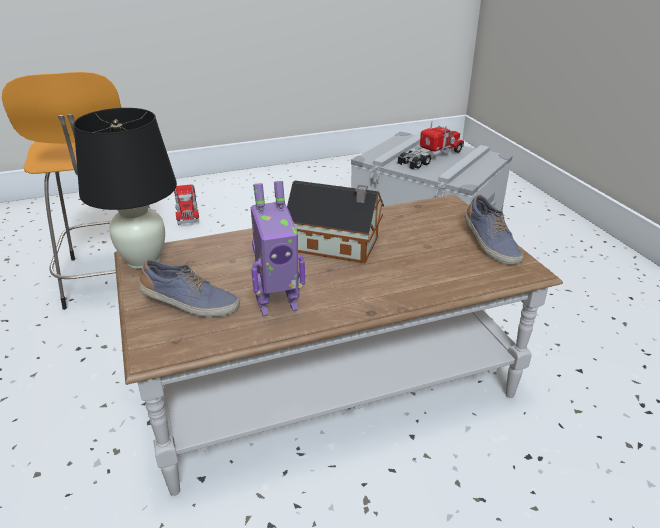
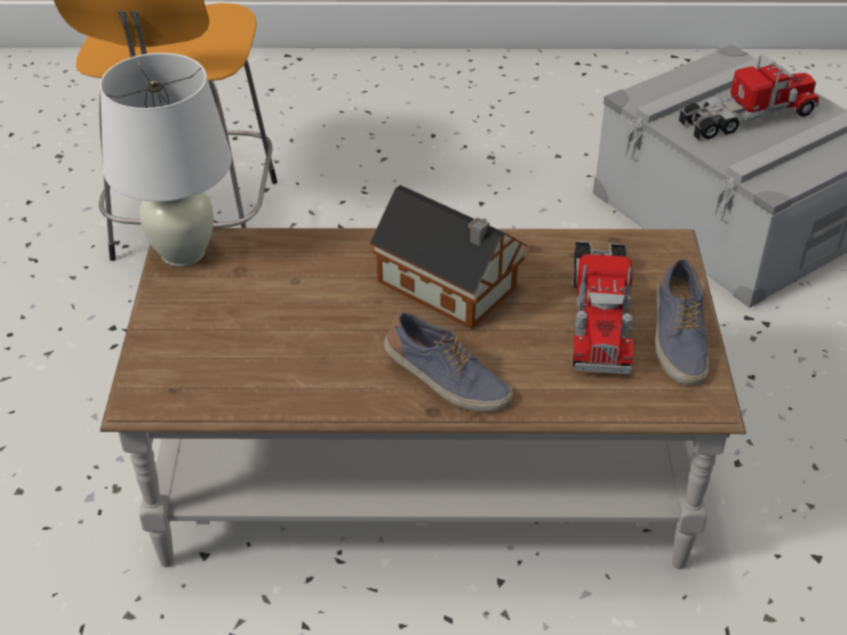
camera: 20 degrees right, 10 degrees up
black table lamp [73,108,177,269] -> white table lamp [100,53,232,267]
shoe [139,259,240,317] -> shoe moved to [384,311,513,412]
toy truck [174,184,199,225] -> toy truck moved to [573,241,633,374]
toy robot [251,181,305,317] -> none

